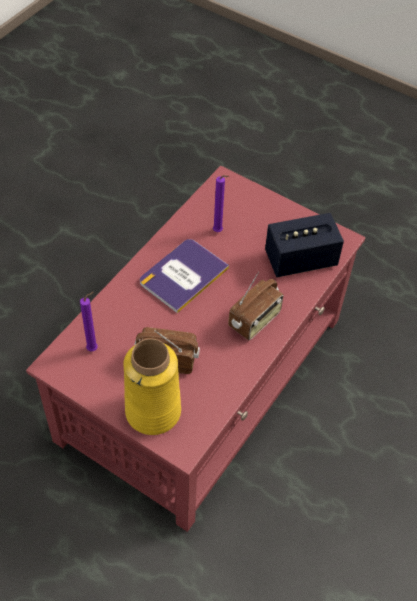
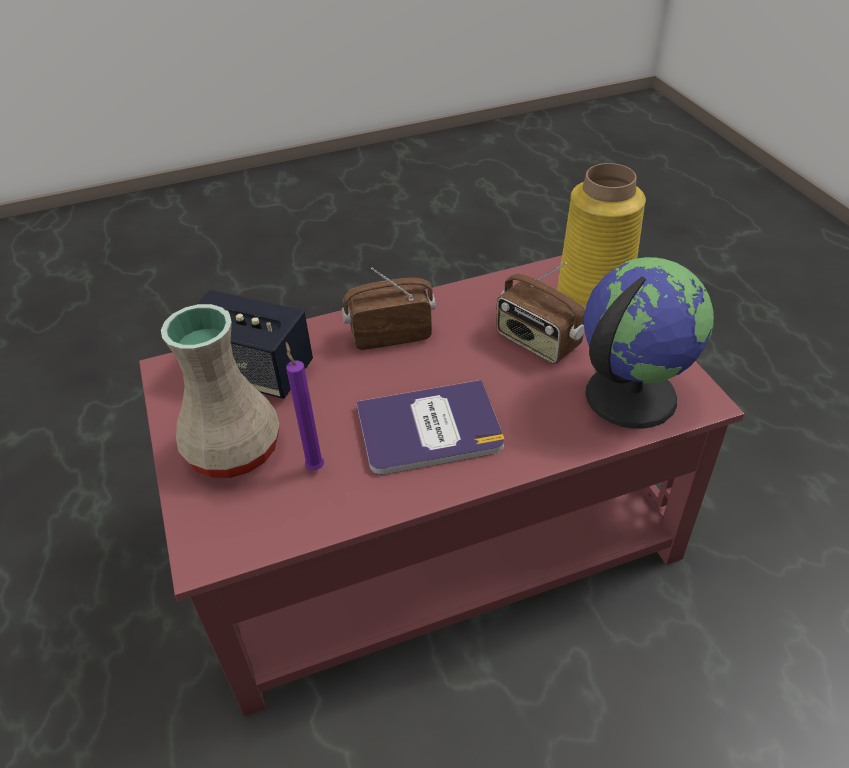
camera: 140 degrees left, 10 degrees down
purple candle [80,292,98,352] -> globe [584,257,714,429]
none -> beige vase [161,304,280,478]

